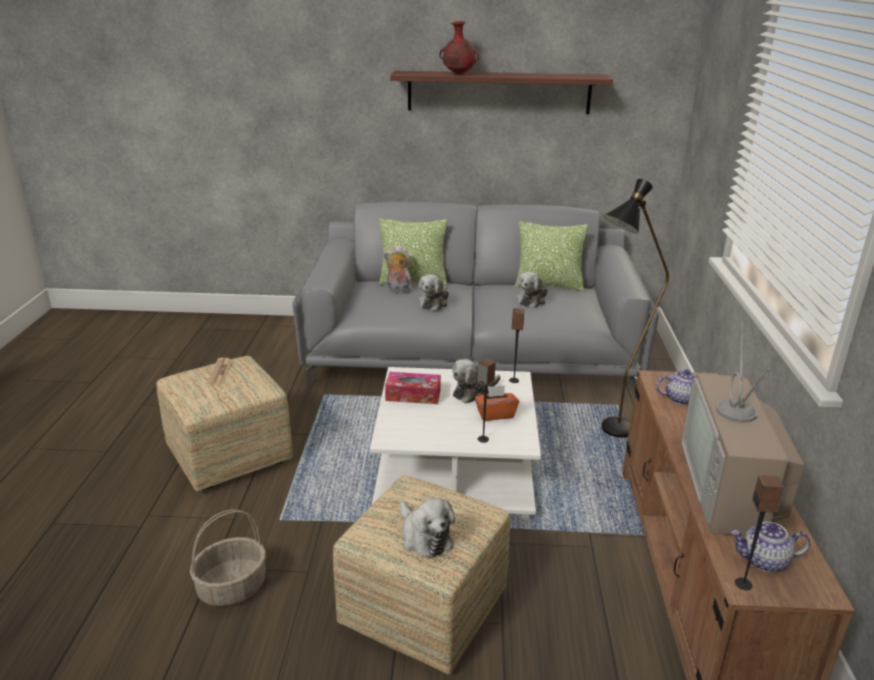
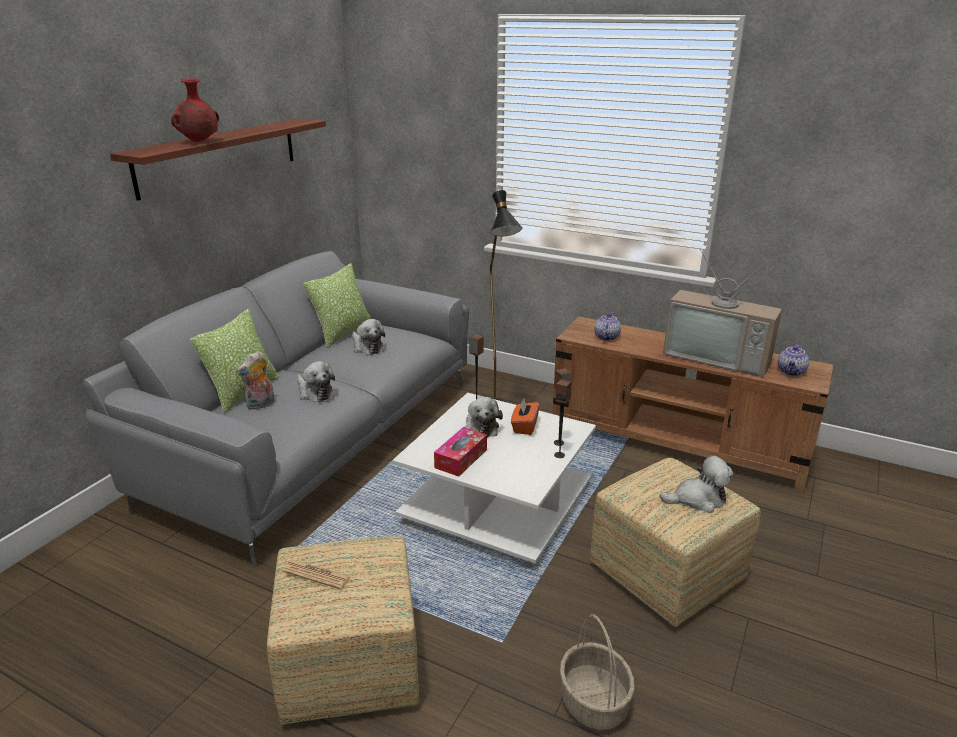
camera: 65 degrees left, 0 degrees up
speaker [735,475,784,590] -> speaker moved to [554,379,572,458]

